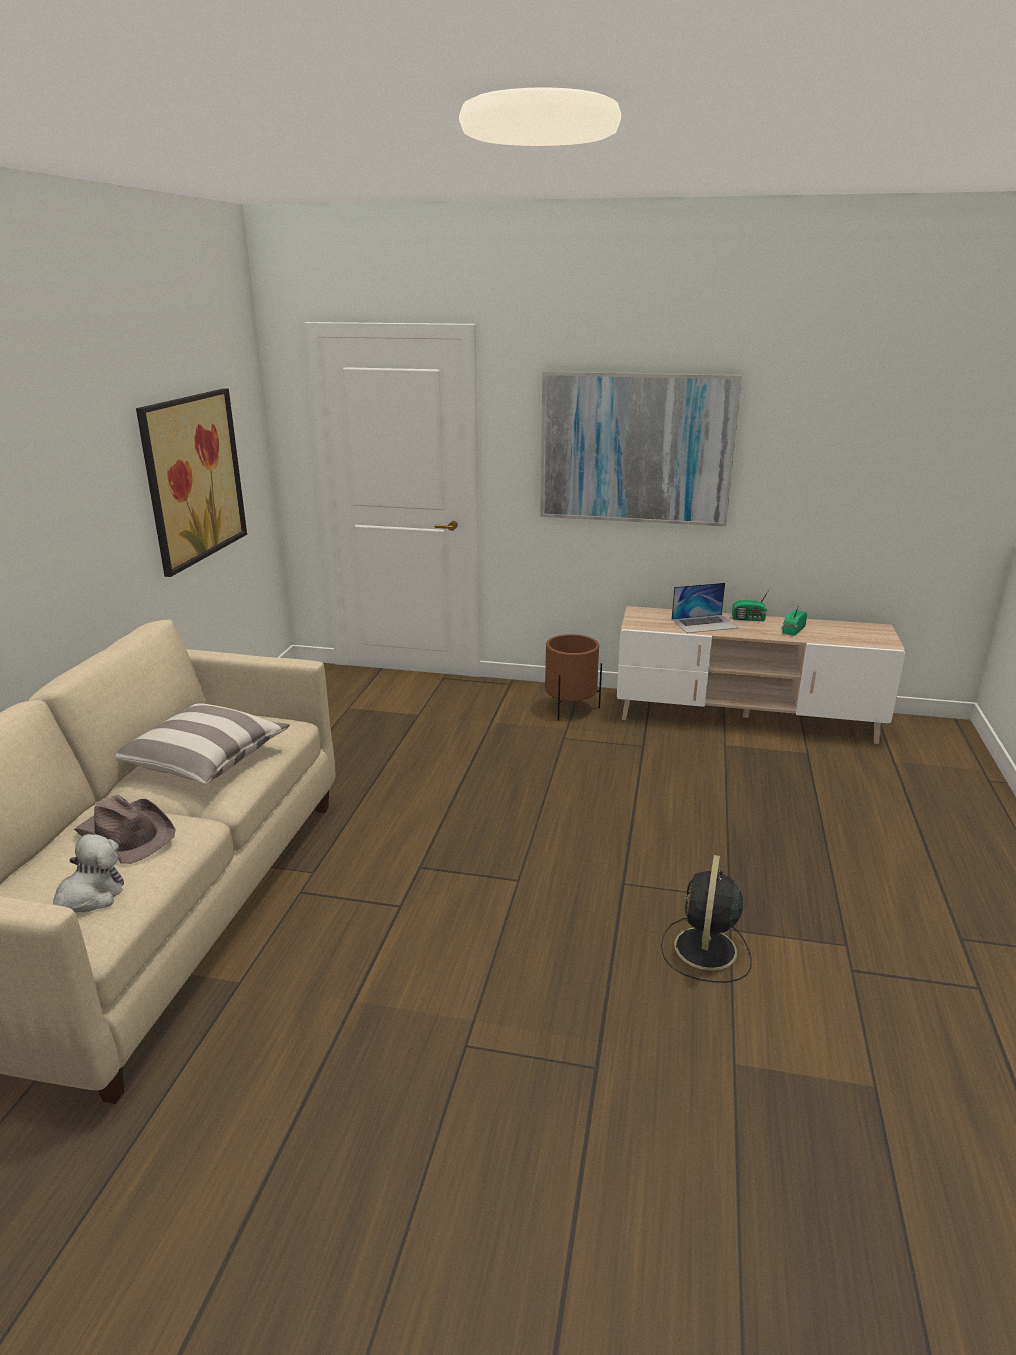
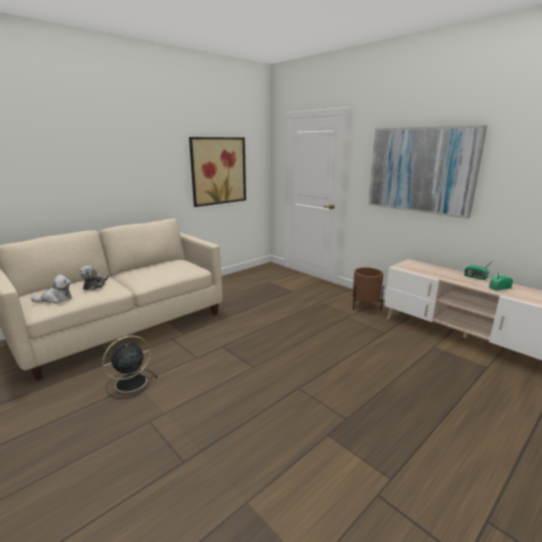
camera: 35 degrees right, 5 degrees down
brown hat [74,795,176,864] -> plush toy [79,266,109,290]
pillow [115,702,290,784] -> none
black fan [661,855,752,983] -> black fan moved to [102,335,158,399]
laptop [671,583,739,633] -> none

